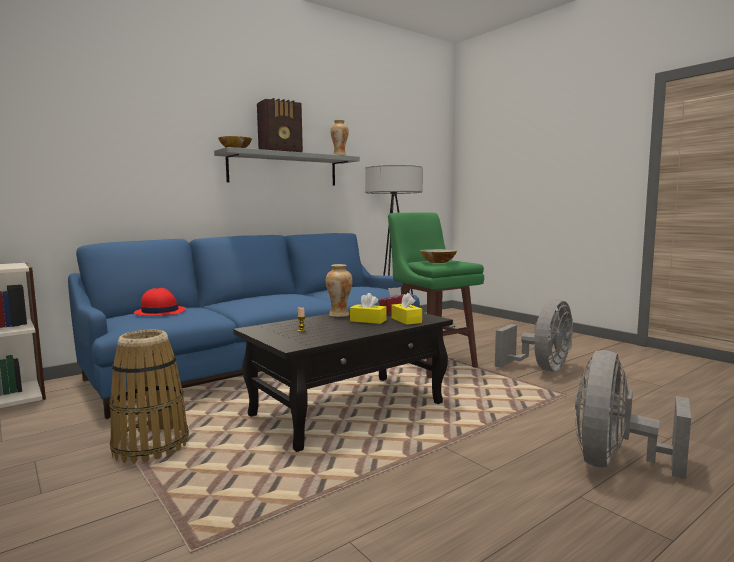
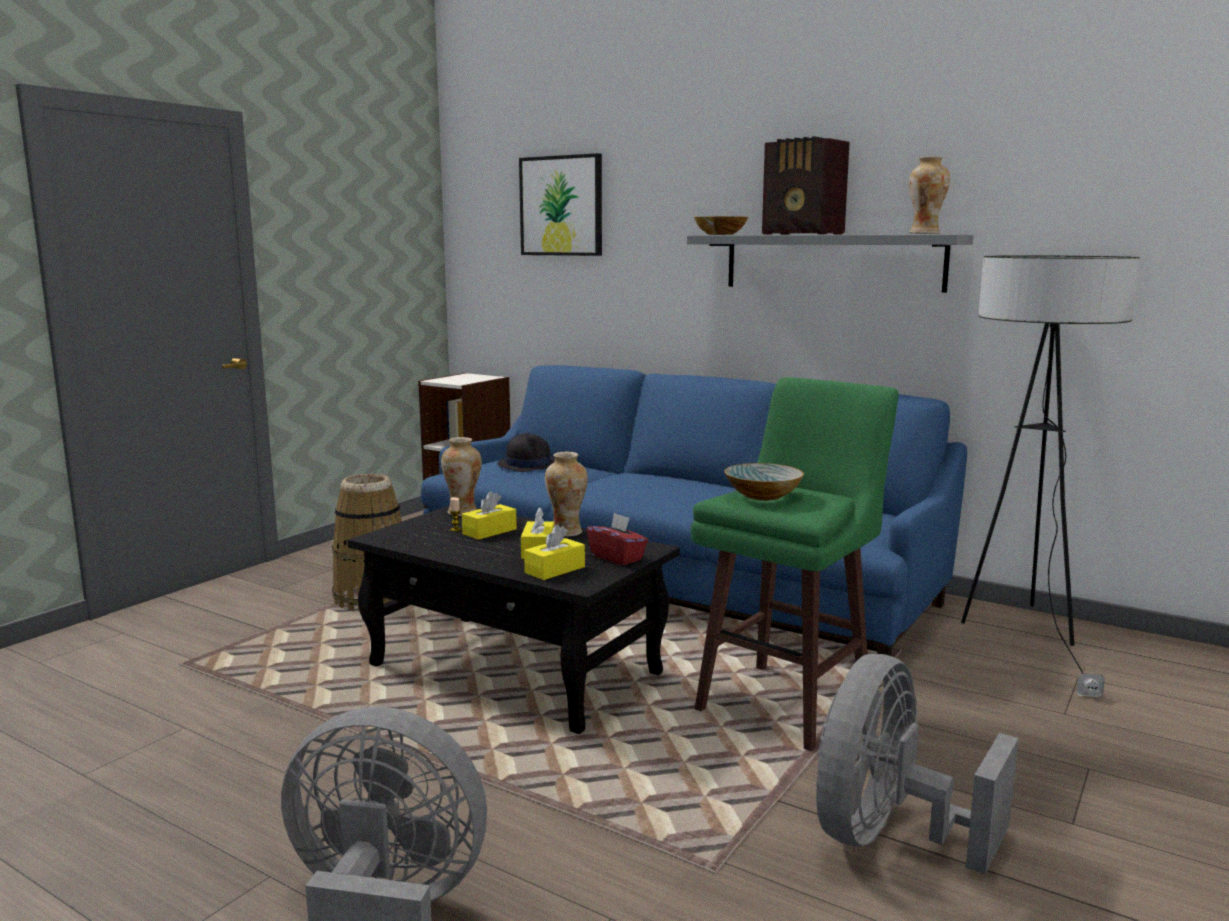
camera: 70 degrees right, 5 degrees up
red hat [134,288,186,316] -> black hat [497,433,555,472]
grey fan [495,299,573,371] -> grey fan turned 105 degrees clockwise [816,654,1018,875]
none -> vase [441,437,482,516]
none -> yellow tissue box [462,491,517,540]
none -> picture [519,153,602,256]

